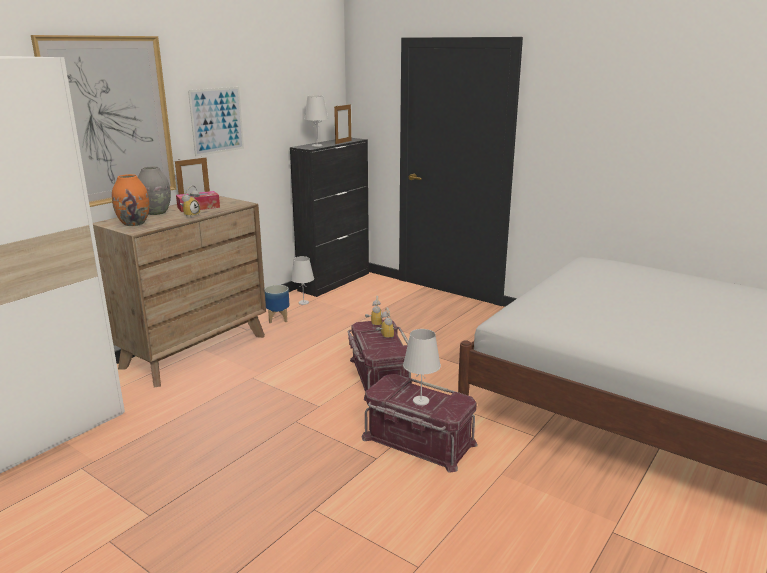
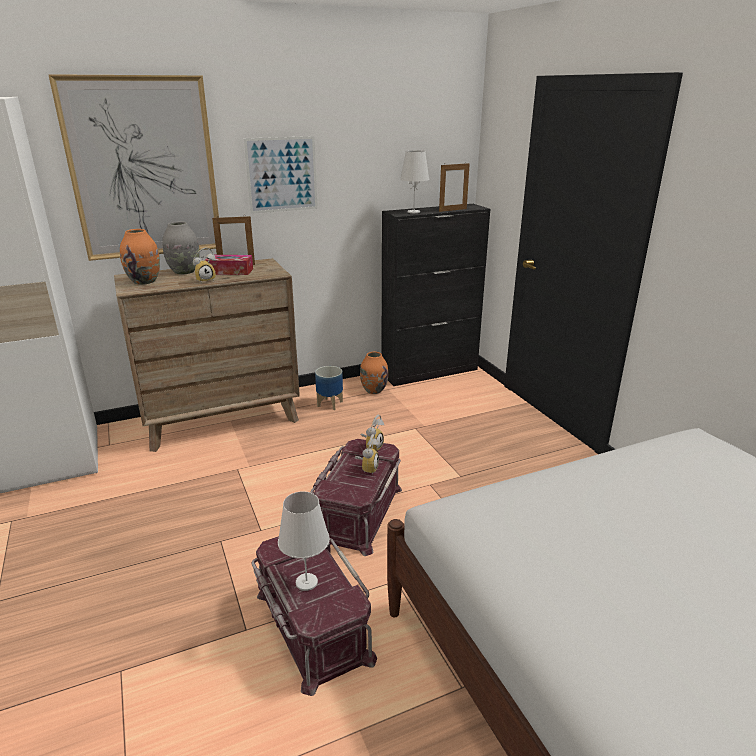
camera: 30 degrees right, 5 degrees up
white table lamp [291,256,314,305] -> orange vase [360,352,388,394]

